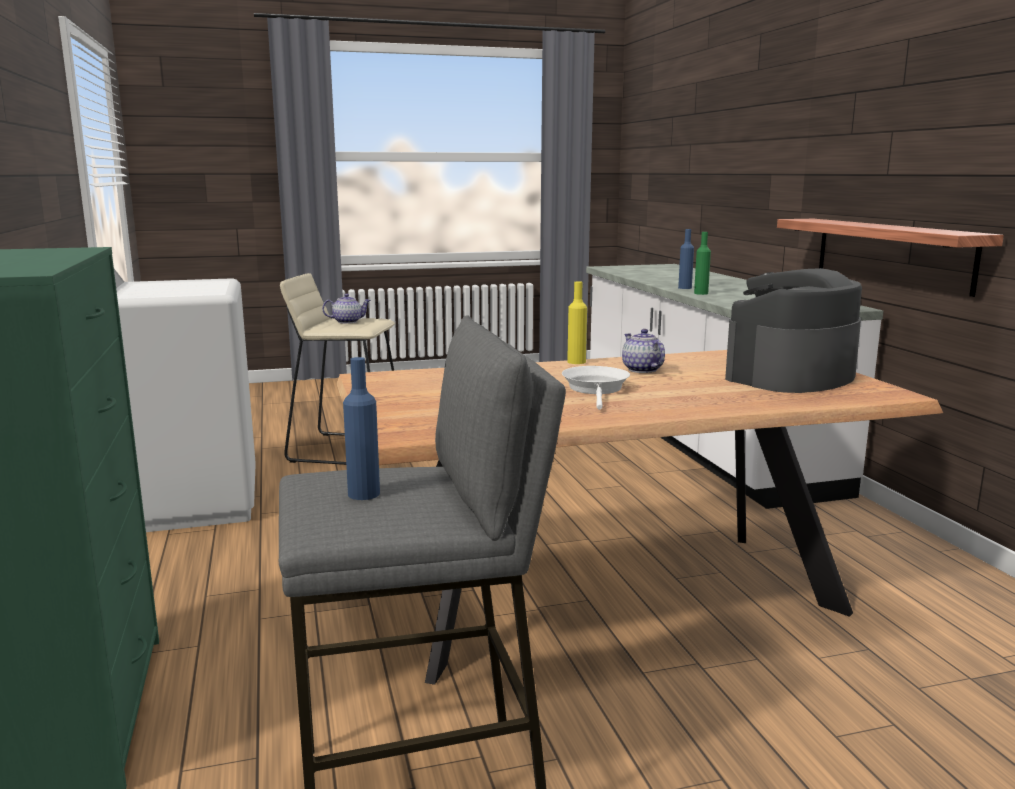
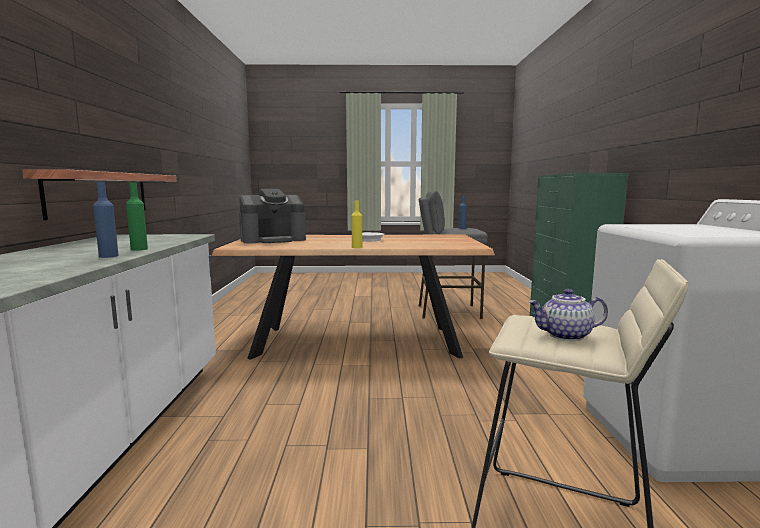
camera: 165 degrees left, 5 degrees down
teapot [622,329,665,373] -> none

